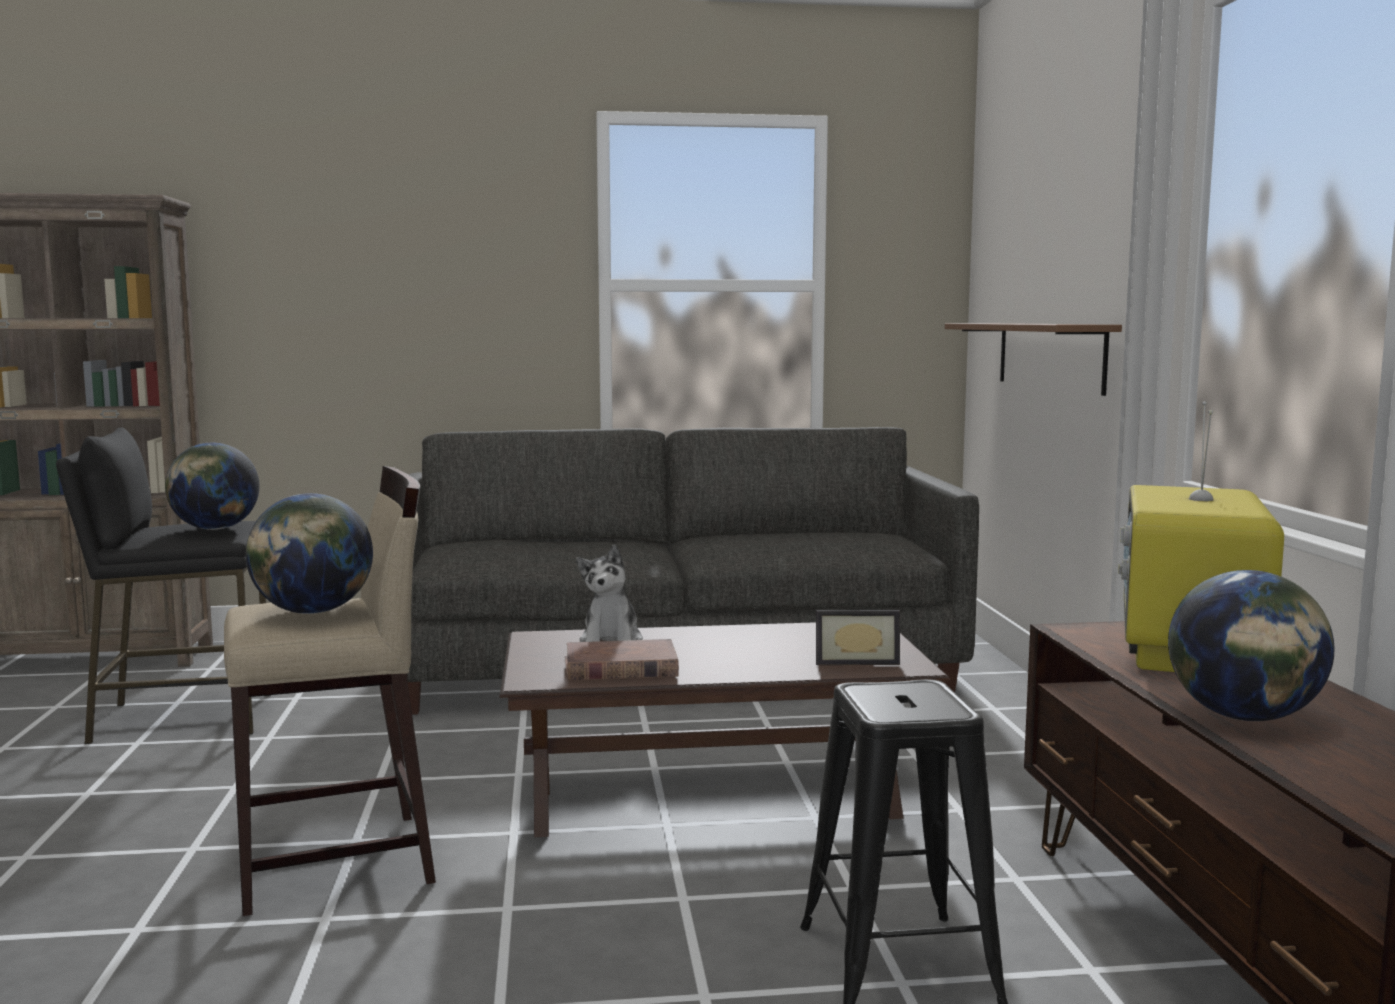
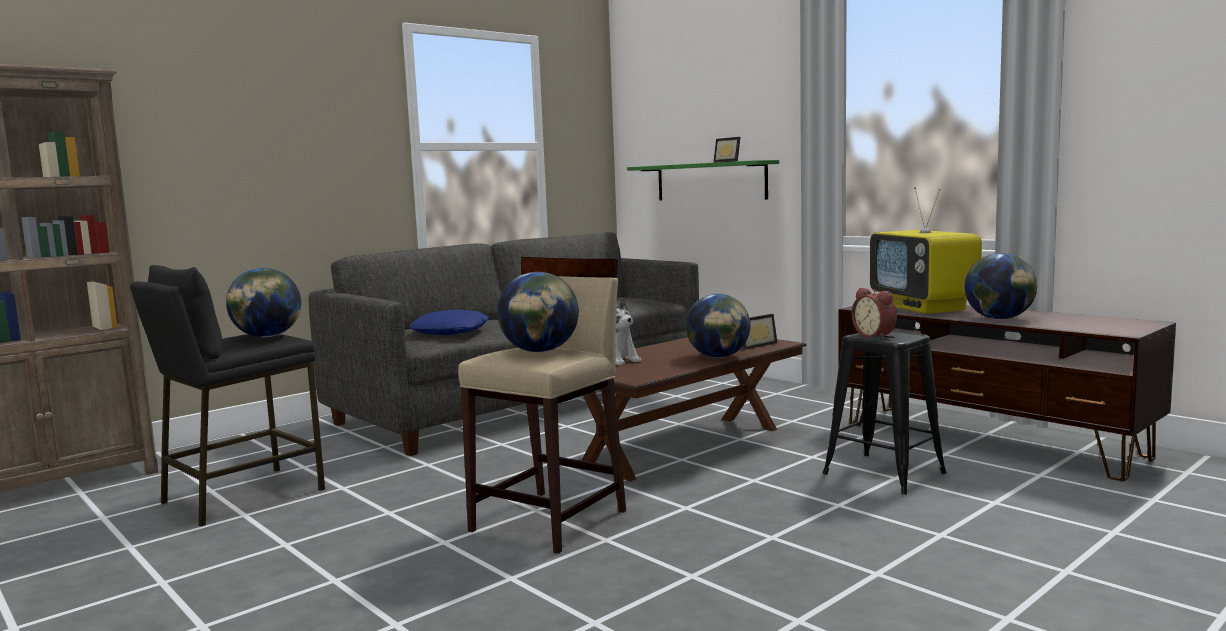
camera: 35 degrees left, 0 degrees up
brown book [565,639,679,680] -> none
brown shelf [945,323,1122,396] -> green shelf [627,160,779,201]
none -> blue pillow [409,309,489,335]
none -> globe [686,294,750,358]
none -> picture frame [713,137,740,163]
none -> alarm clock [852,288,897,339]

